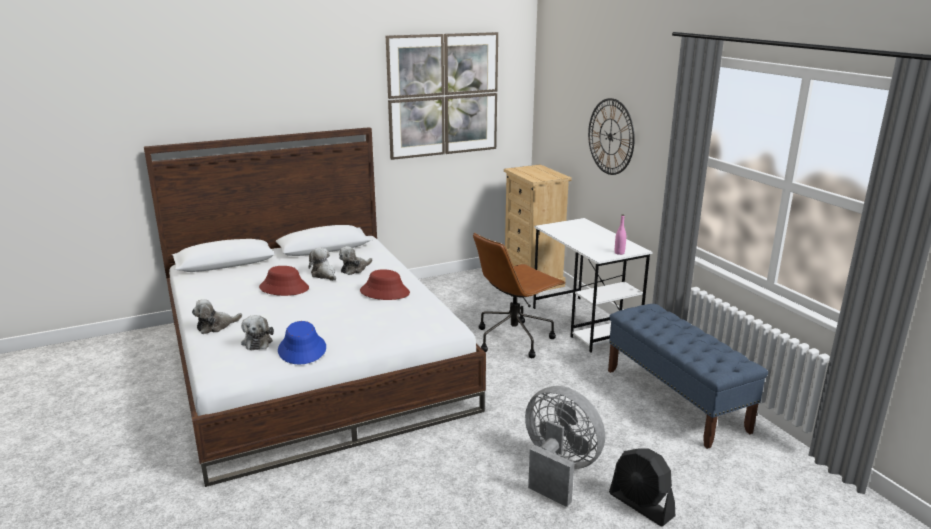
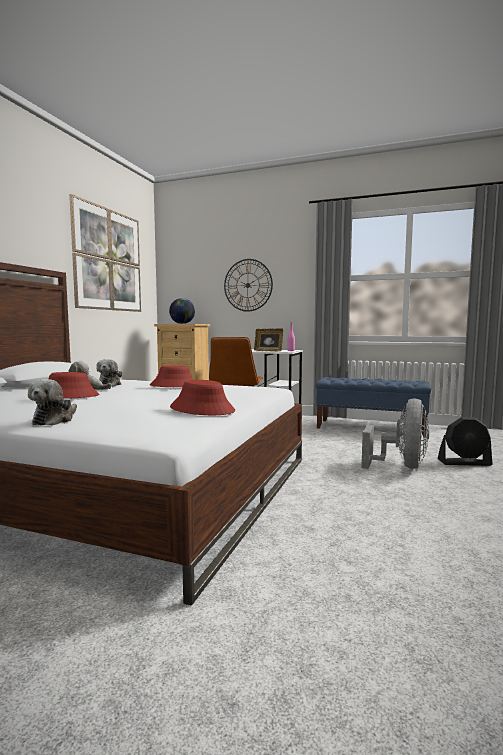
camera: 45 degrees left, 15 degrees down
plush toy [241,315,274,350] -> none
blue hat [278,321,326,365] -> red hat [170,380,235,415]
grey fan [525,386,605,507] -> grey fan turned 120 degrees clockwise [361,399,429,469]
none -> globe [169,298,195,324]
none -> picture frame [254,329,283,352]

